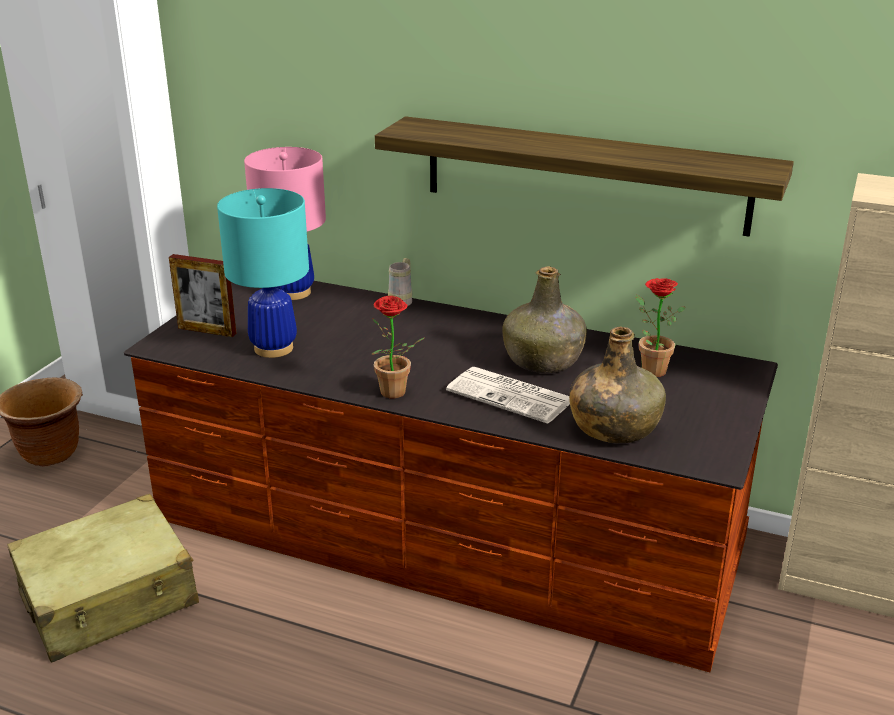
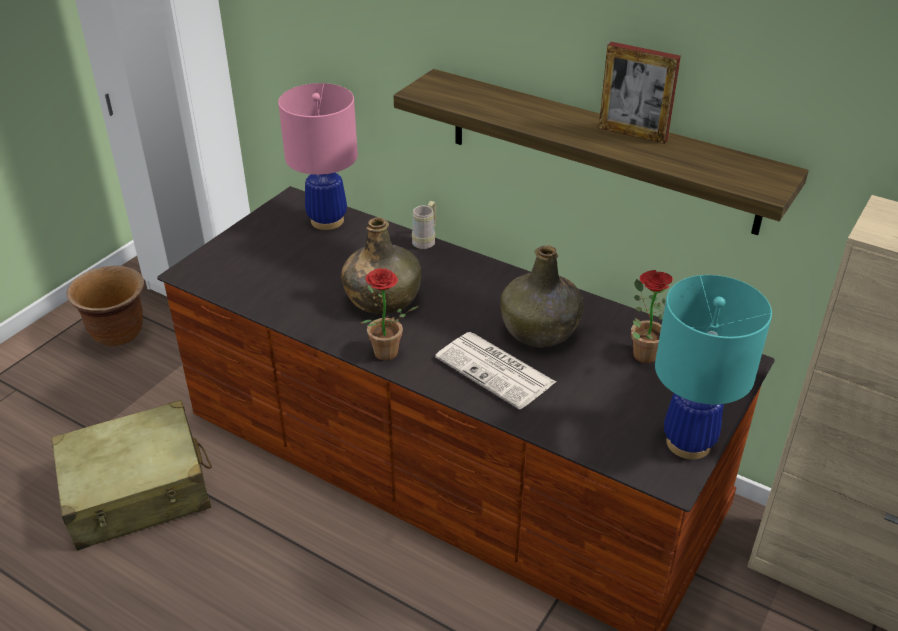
camera: 10 degrees right, 10 degrees up
picture frame [169,254,237,337] -> picture frame moved to [599,42,681,144]
turquoise table lamp [217,188,309,358] -> turquoise table lamp moved to [655,275,772,459]
green bottle [569,326,666,443] -> green bottle moved to [341,217,421,314]

